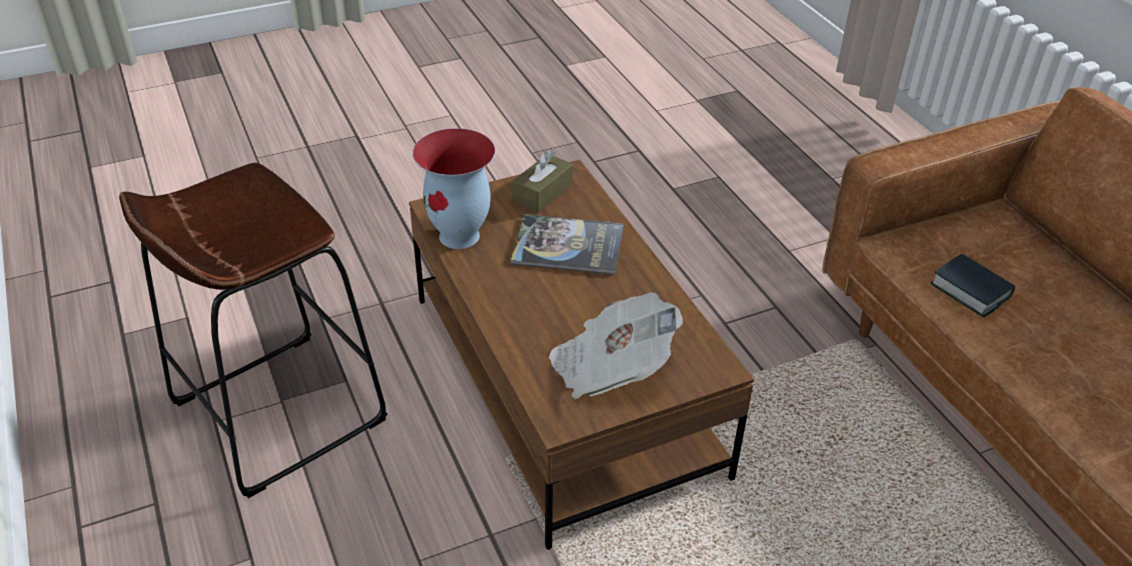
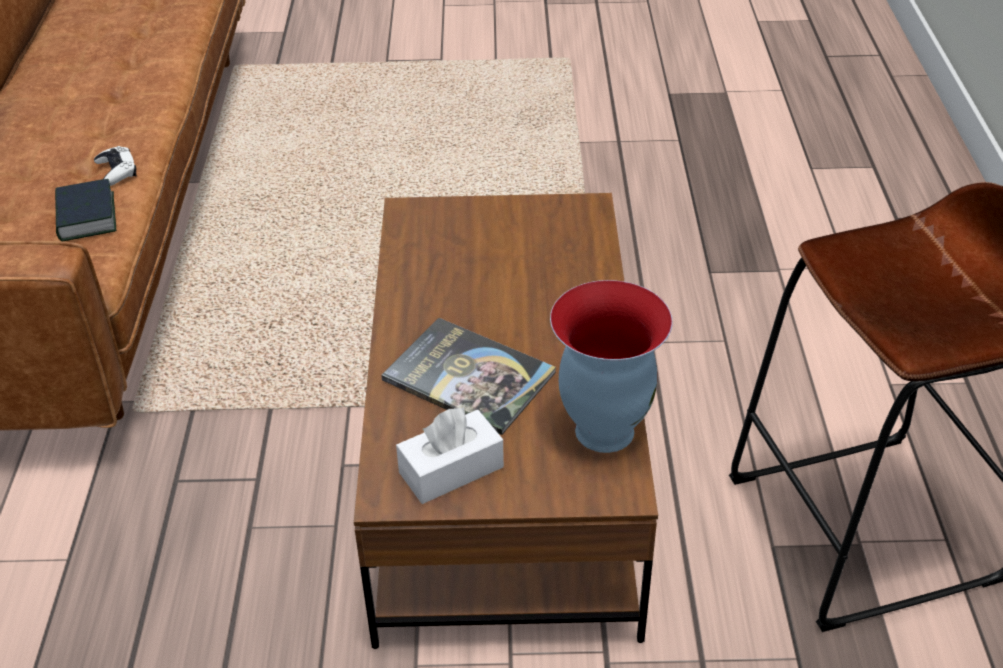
camera: 155 degrees left, 0 degrees up
brown tissue box [512,150,573,213] -> white tissue box [396,407,504,504]
newspaper [549,292,683,399] -> none
none -> white game controller [94,146,137,186]

